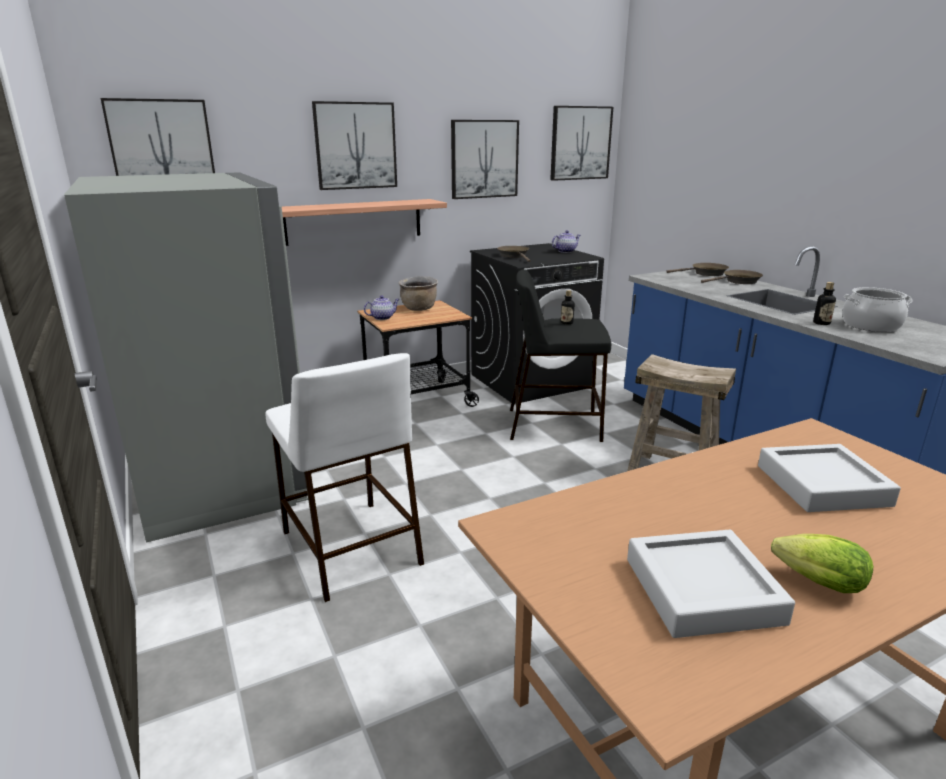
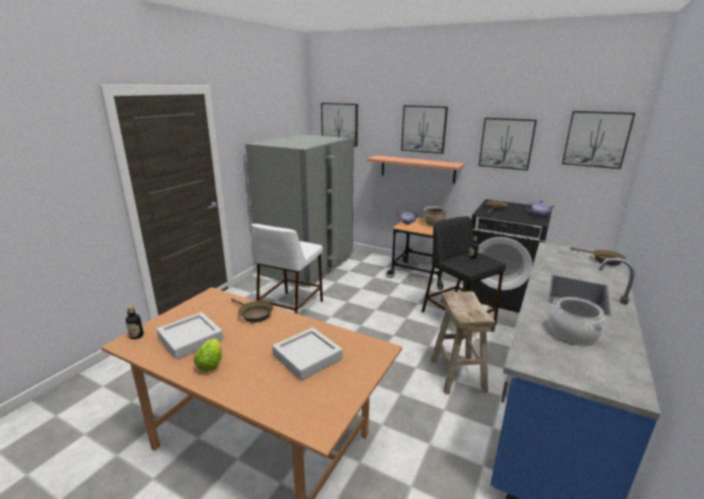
camera: 55 degrees right, 0 degrees up
brown frying pan [701,270,763,284] -> brown frying pan moved to [231,298,273,323]
bottle [813,282,836,325] -> bottle moved to [125,306,144,339]

